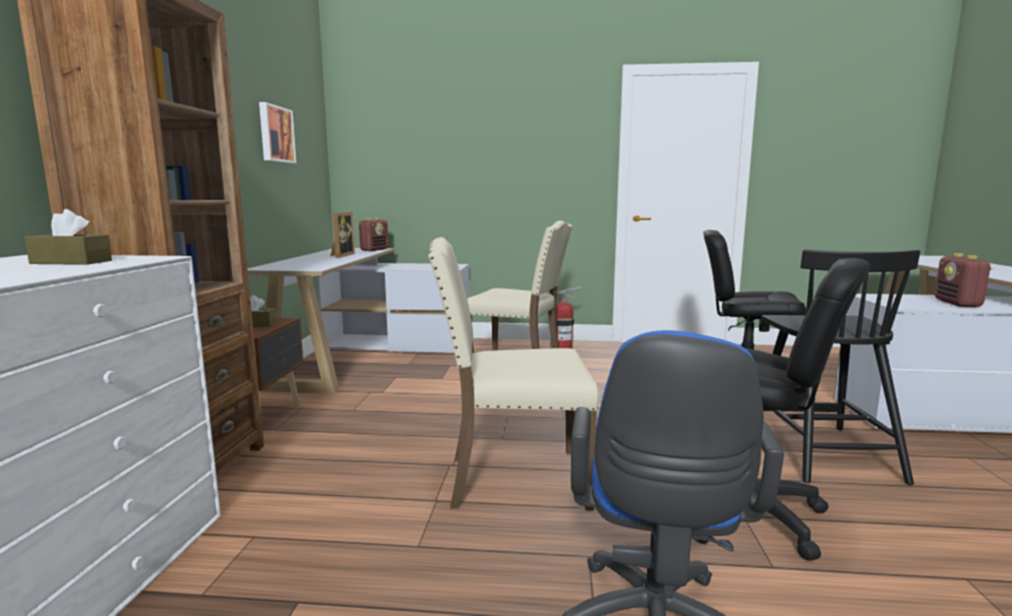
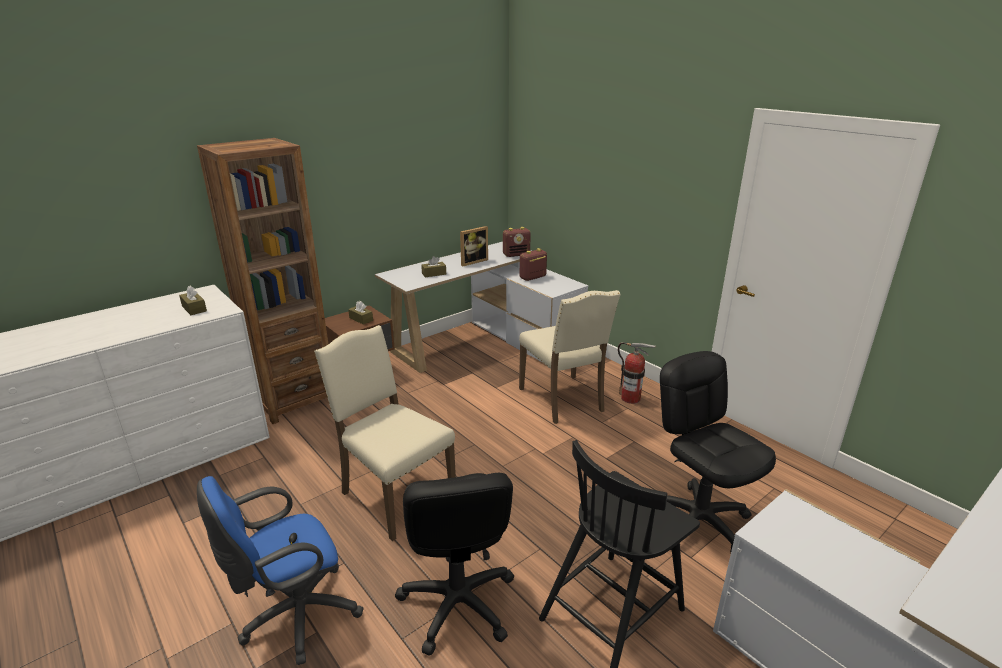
camera: 45 degrees right, 15 degrees up
picture [259,102,296,163] -> none
radio [935,253,993,307] -> radio moved to [520,248,547,281]
none -> brown tissue box [421,256,446,277]

